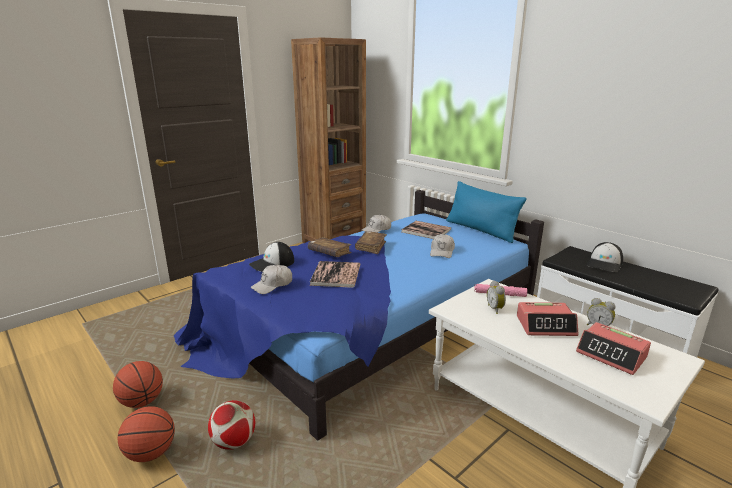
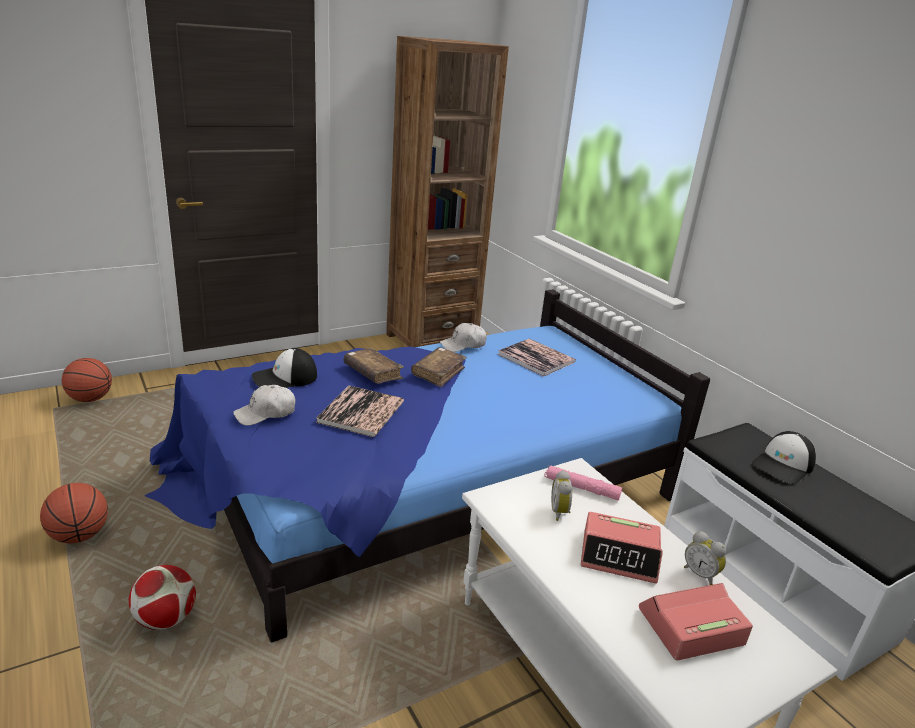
camera: 10 degrees right, 5 degrees up
basketball [118,406,175,462] -> basketball moved to [62,358,112,402]
white cap [430,234,455,258] -> none
blue pillow [446,181,527,243] -> none
alarm clock [576,322,651,375] -> alarm clock turned 105 degrees clockwise [639,583,753,661]

